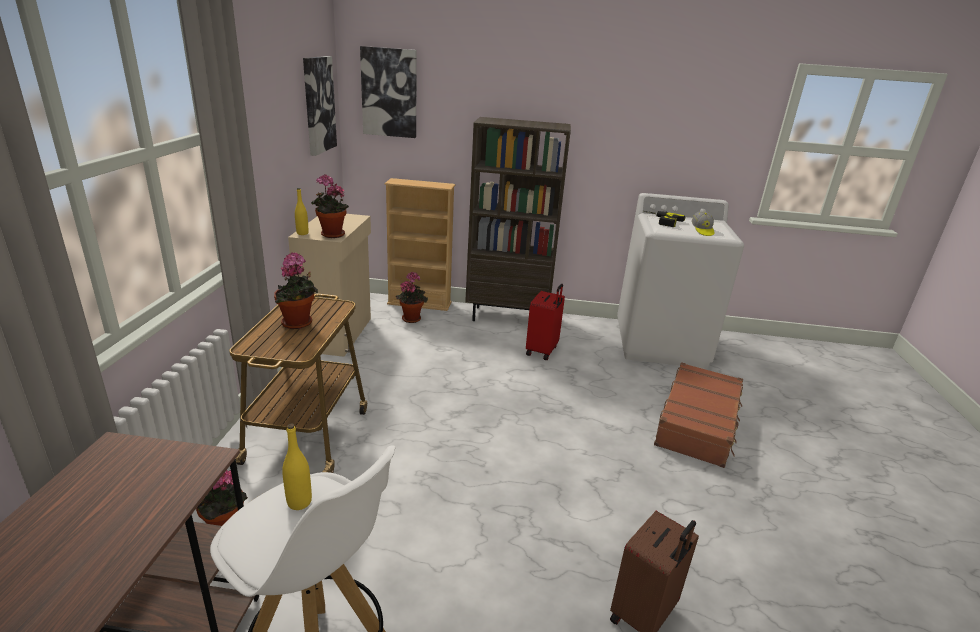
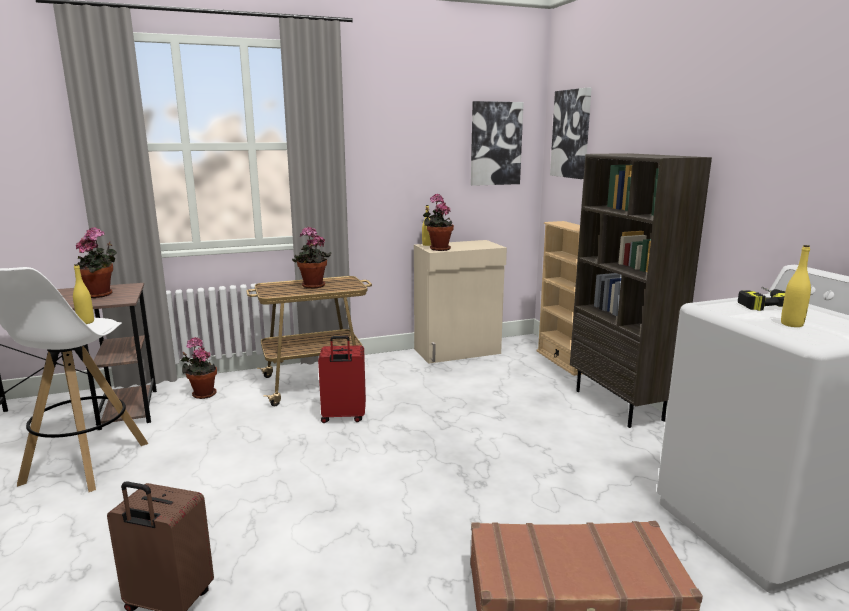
camera: 65 degrees right, 10 degrees down
potted plant [396,272,428,323] -> potted plant moved to [76,227,117,298]
red suitcase [526,284,565,360] -> red suitcase moved to [318,336,366,423]
cap [692,211,715,236] -> yellow bottle [781,245,811,327]

